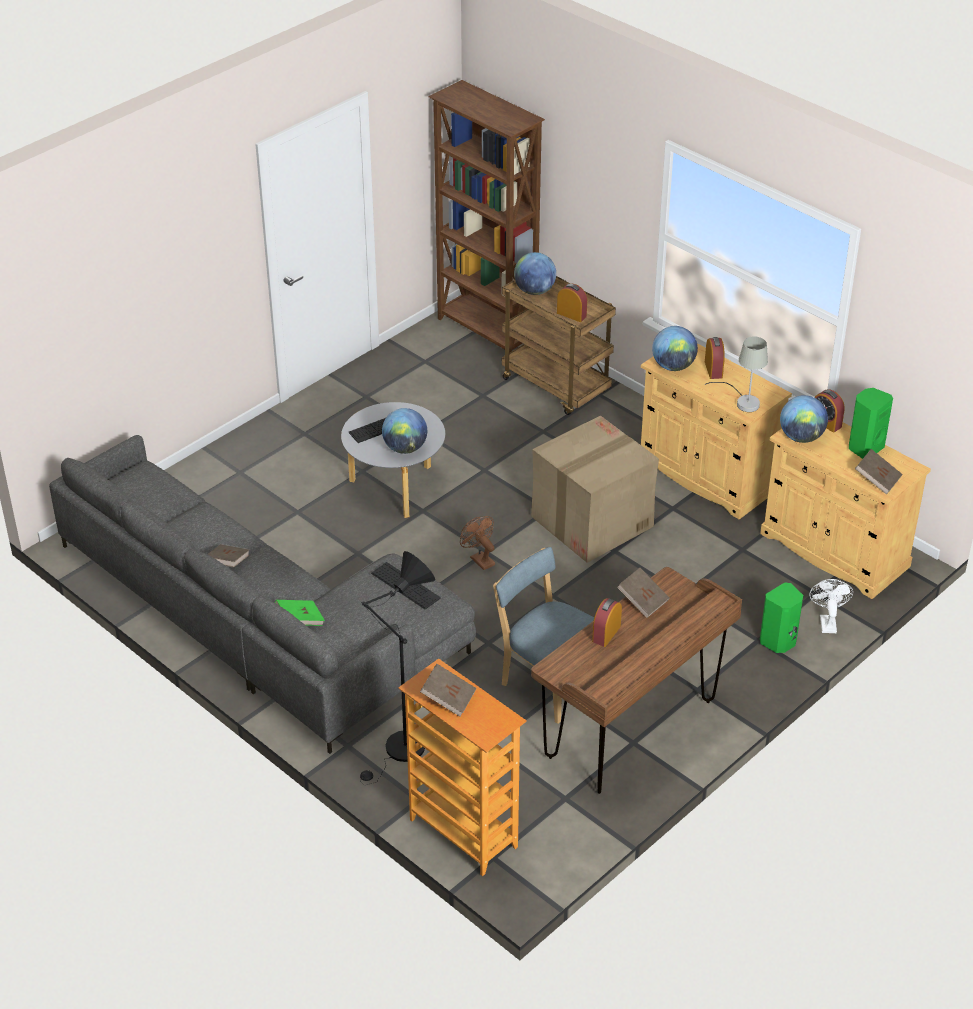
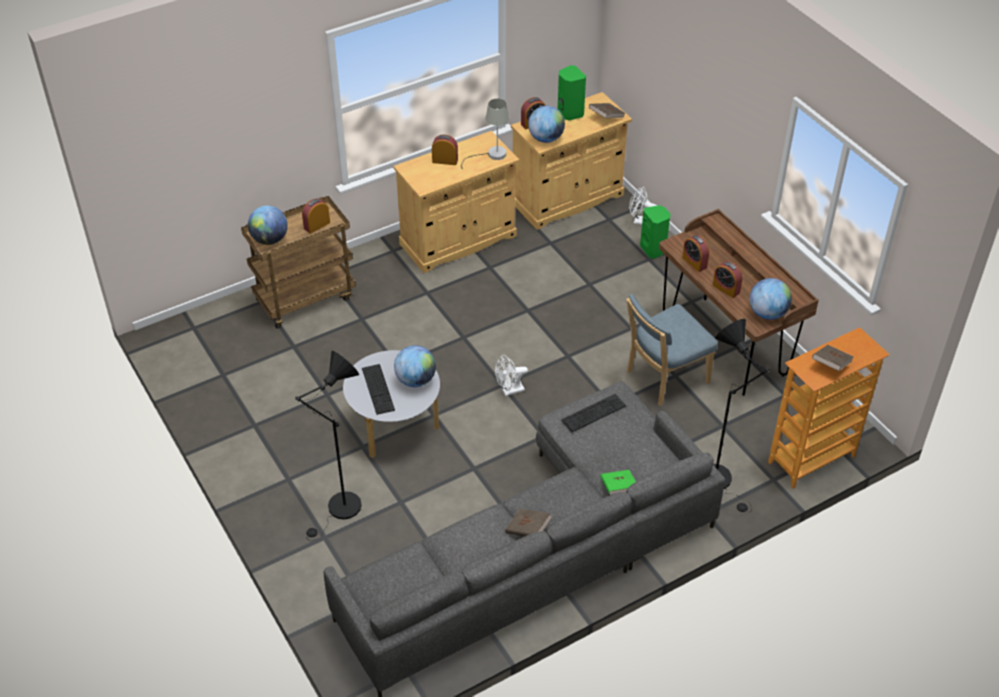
camera: 75 degrees left, 5 degrees up
brown bookcase [428,80,545,353] -> none
brown fan [460,516,495,570] -> white fan [495,355,528,396]
cardboard box [531,415,659,563] -> none
brown book [617,568,670,618] -> alarm clock [682,235,709,272]
globe [652,326,698,371] -> globe moved to [749,278,792,320]
none -> black floor lamp [296,351,362,541]

